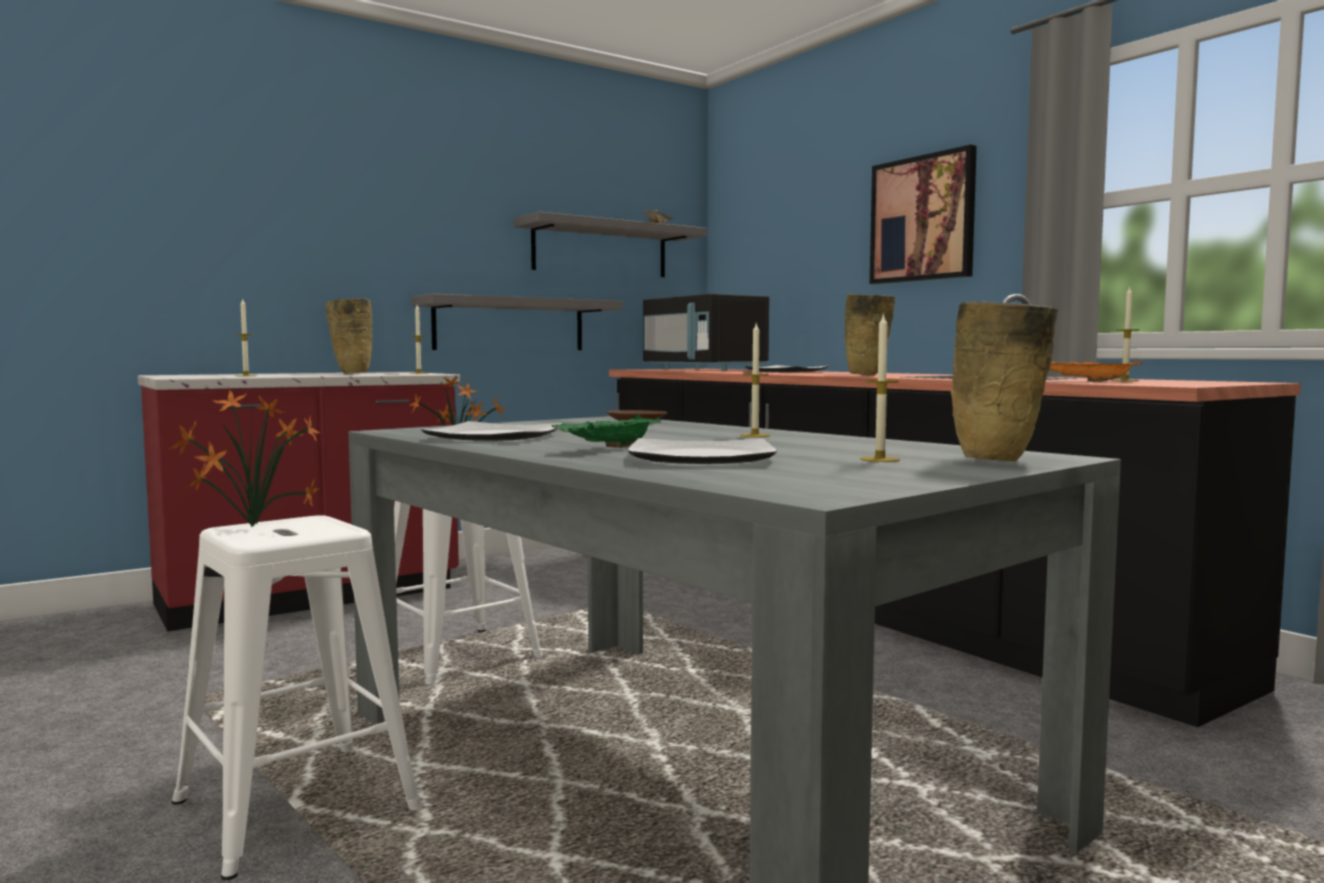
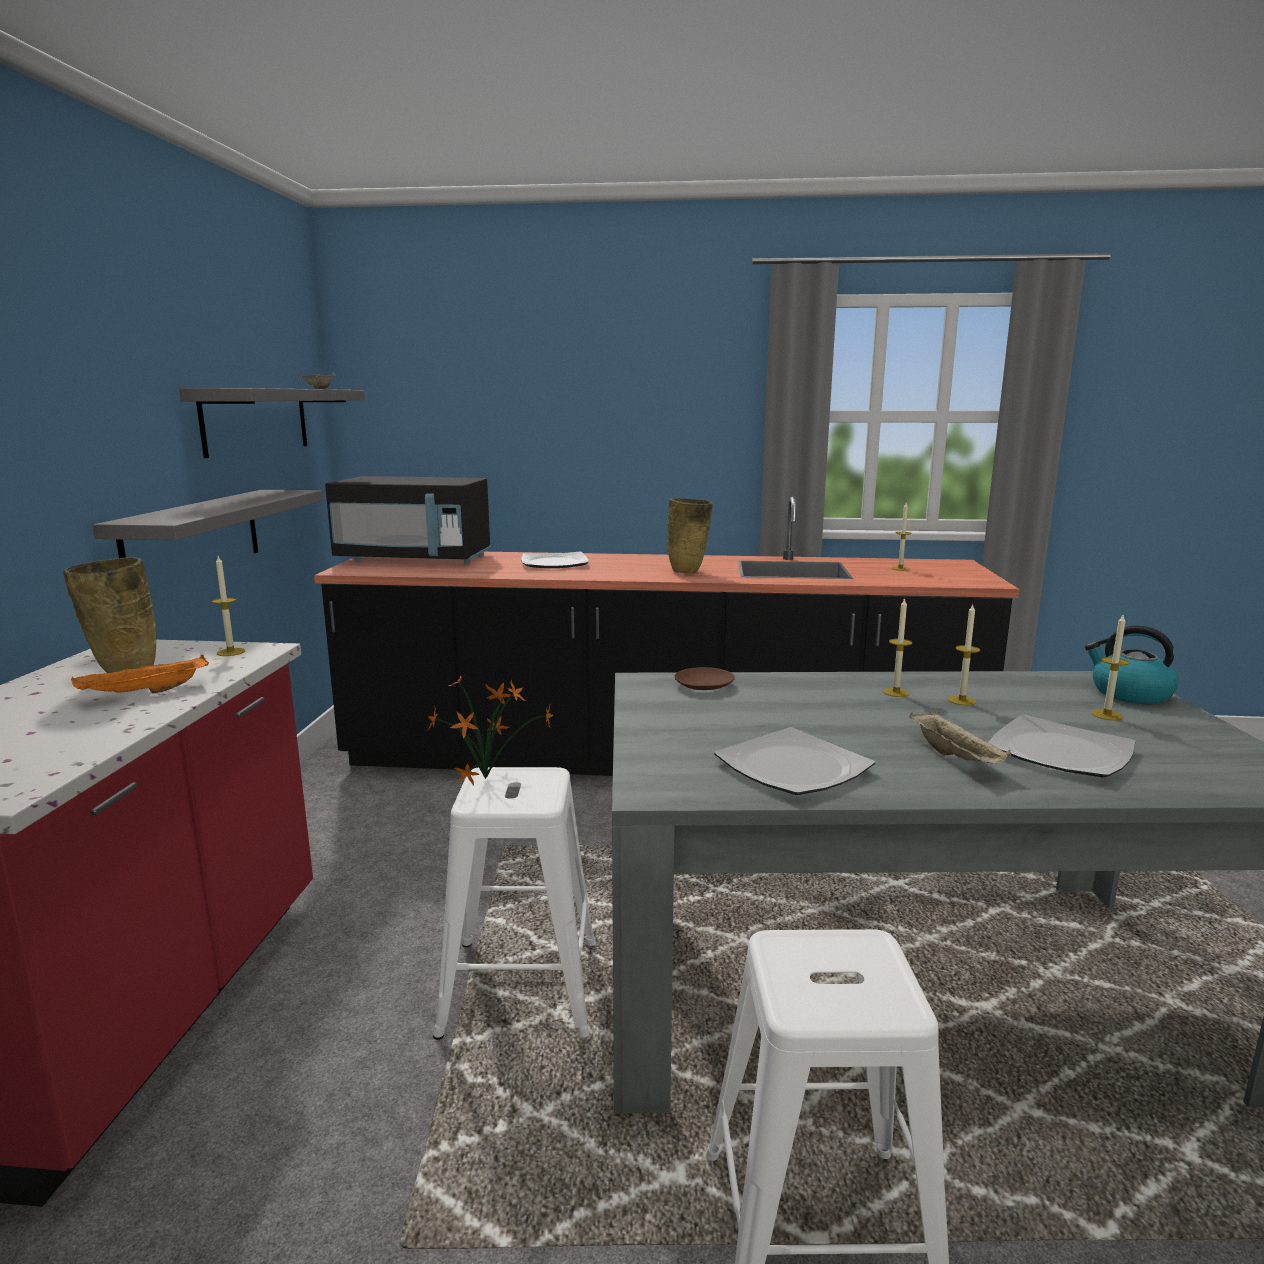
camera: 50 degrees left, 10 degrees up
potted plant [169,390,320,527] -> none
candle [235,299,257,376] -> candle moved to [948,605,980,705]
green tray [552,414,661,448] -> beige tray [909,712,1011,763]
picture [870,145,977,284] -> none
beige vase [951,301,1058,461] -> kettle [1085,625,1178,704]
orange tray [1049,360,1143,382] -> orange tray moved to [71,655,209,693]

